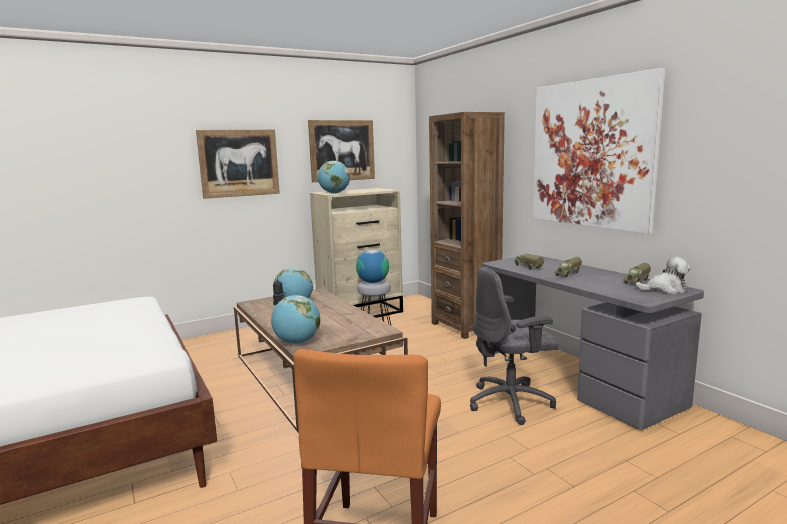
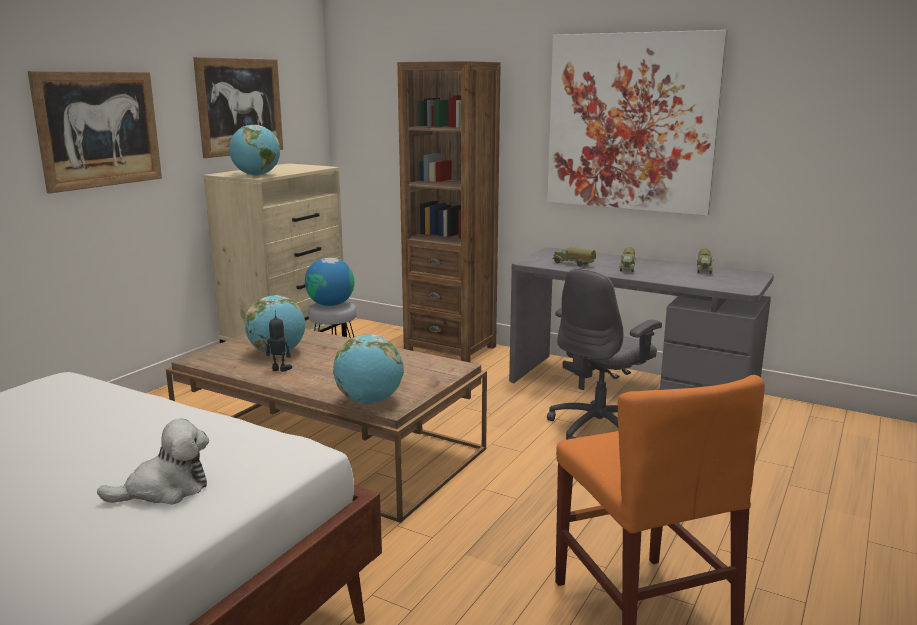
camera: 30 degrees left, 5 degrees up
plush toy [635,257,691,294] -> plush toy moved to [97,419,209,505]

